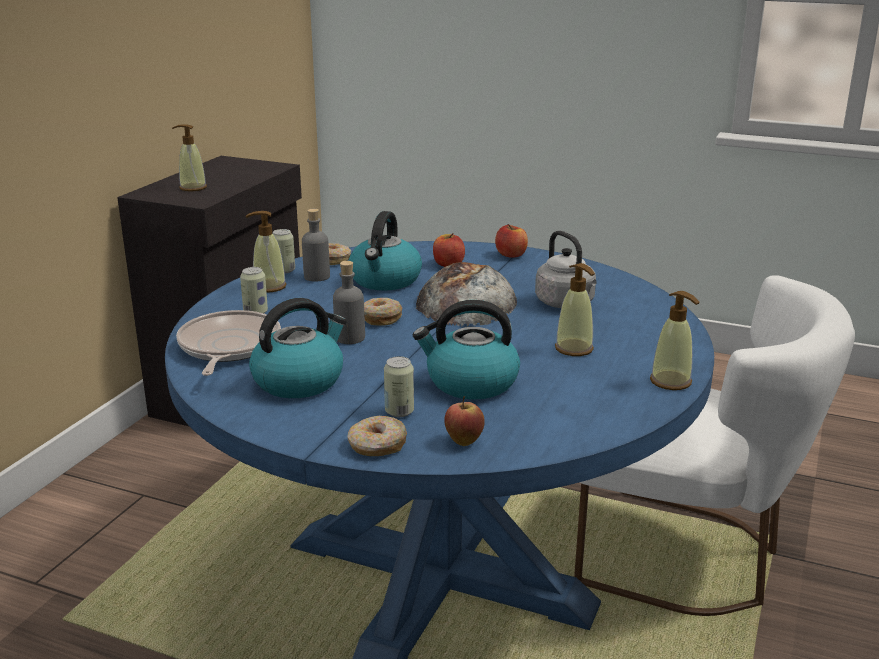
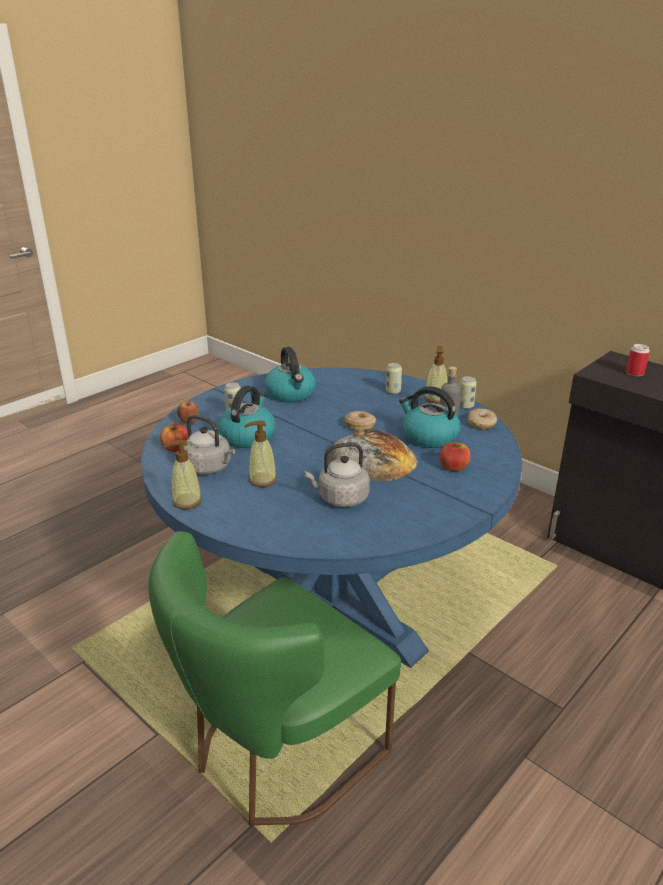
camera: 110 degrees right, 5 degrees up
soap dispenser [172,124,207,192] -> can [626,344,650,377]
frying pan [176,310,281,376] -> none
grey bottle [333,261,365,344] -> none
donut [347,416,407,456] -> none
apple [495,224,528,258] -> apple moved to [160,422,188,452]
white chair [574,275,855,616] -> green chair [148,531,401,826]
none -> grey kettle [184,415,235,474]

